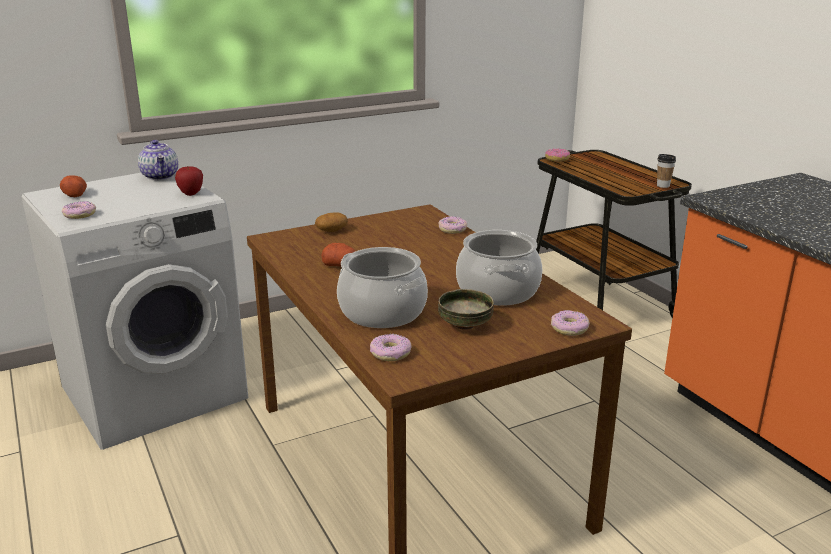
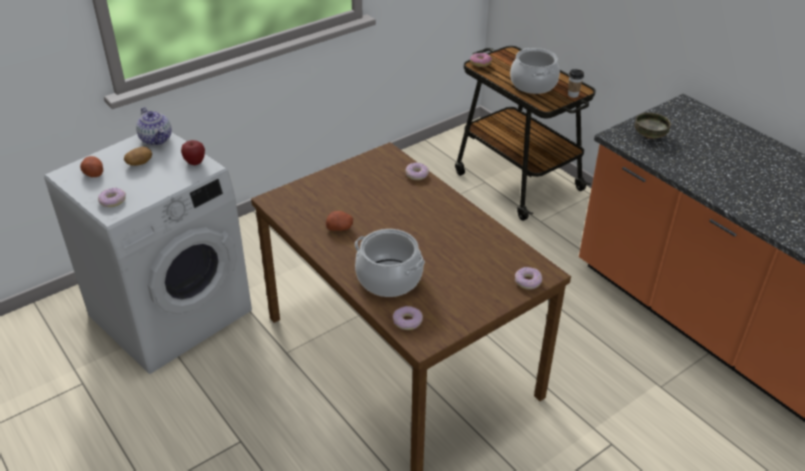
camera: 10 degrees left, 15 degrees up
potato [315,212,348,232] -> potato moved to [124,147,152,166]
bowl [438,289,494,330] -> bowl moved to [635,113,671,139]
cooking pot [456,230,542,306] -> cooking pot moved to [510,48,560,94]

